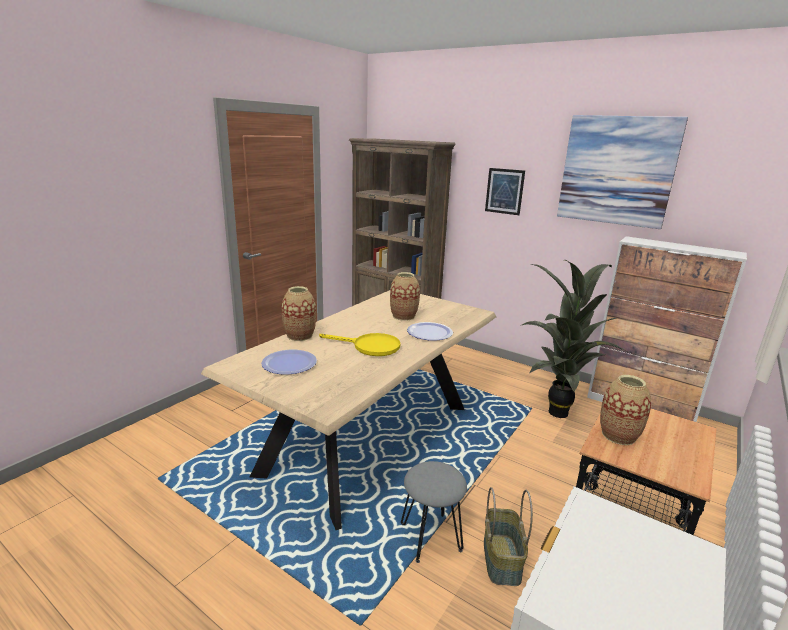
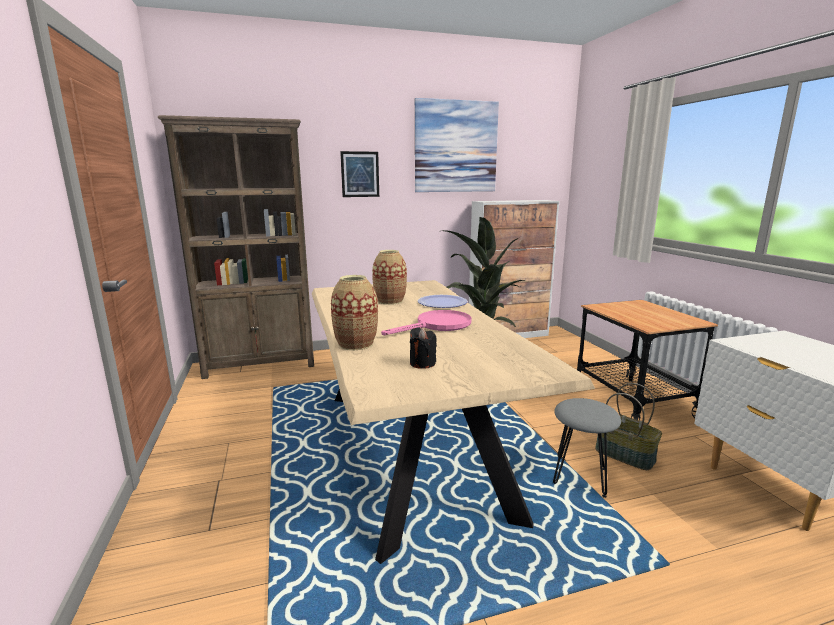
camera: 50 degrees left, 5 degrees down
plate [261,350,317,375] -> black candle [410,328,437,369]
yellow frying pan [319,333,401,356] -> pink frying pan [381,310,472,335]
vase [600,375,651,445] -> none

